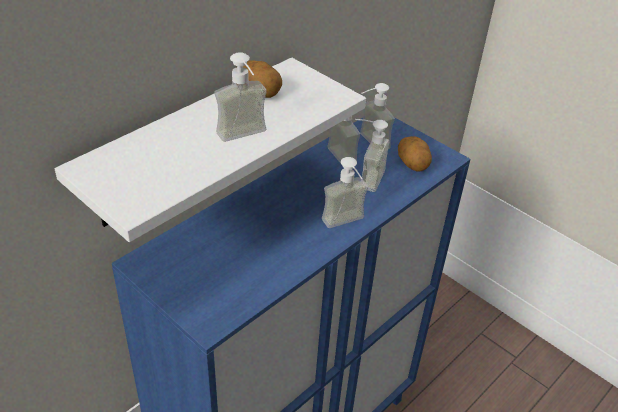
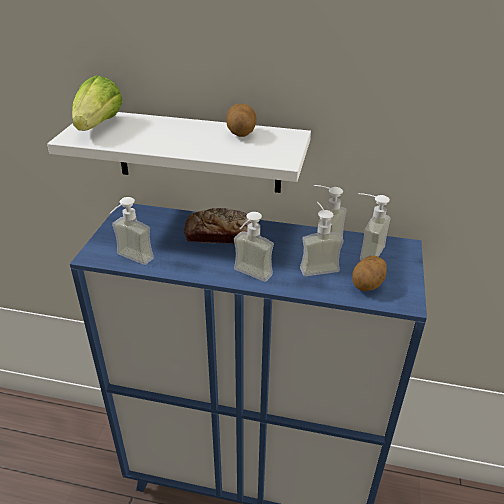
camera: 60 degrees right, 5 degrees down
soap dispenser [214,52,267,142] -> soap dispenser moved to [110,197,154,265]
none -> lettuce [72,75,123,131]
none -> bread [184,208,259,244]

